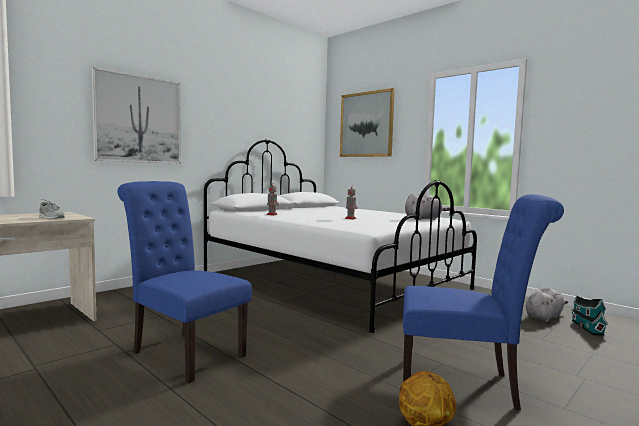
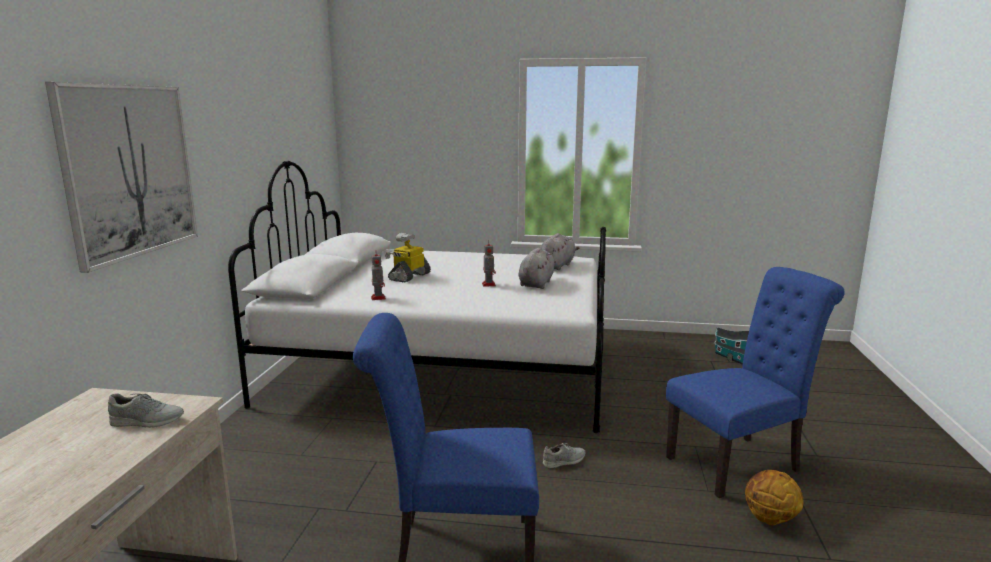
camera: 35 degrees left, 10 degrees up
picture [340,88,395,157] -> none
grey plush toy [526,287,568,322] -> grey plush toy moved to [518,248,556,289]
none -> toy robot [385,233,431,282]
none -> grey shoe [543,443,585,469]

